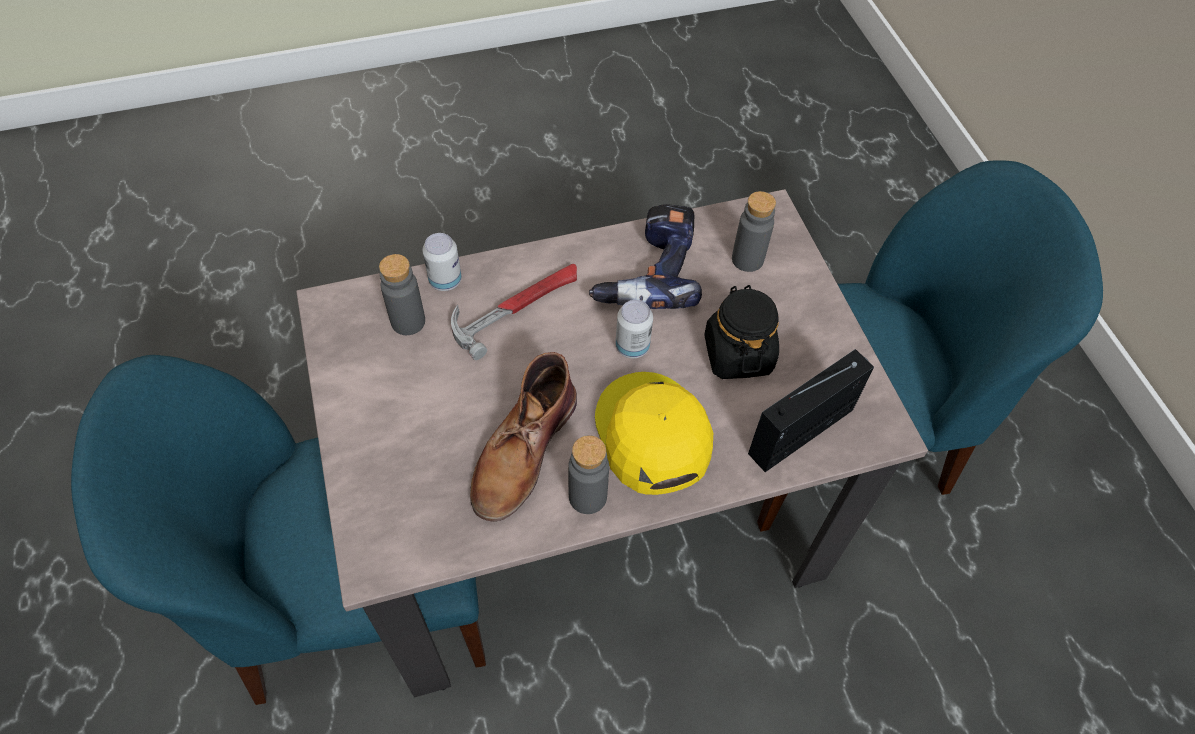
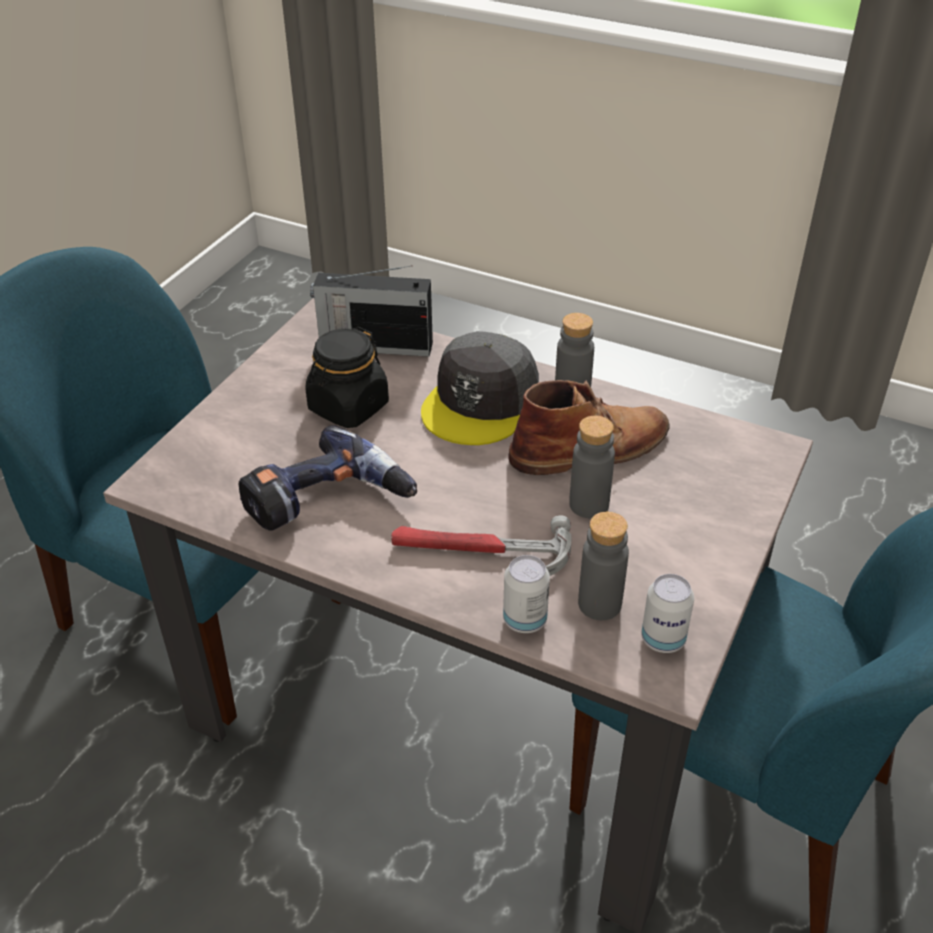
camera: 135 degrees left, 15 degrees down
yellow cap [595,372,713,495] -> grey cap [421,331,539,445]
can [615,300,653,358] -> can moved to [641,574,694,653]
grey bottle [732,191,776,272] -> grey bottle moved to [569,416,615,518]

